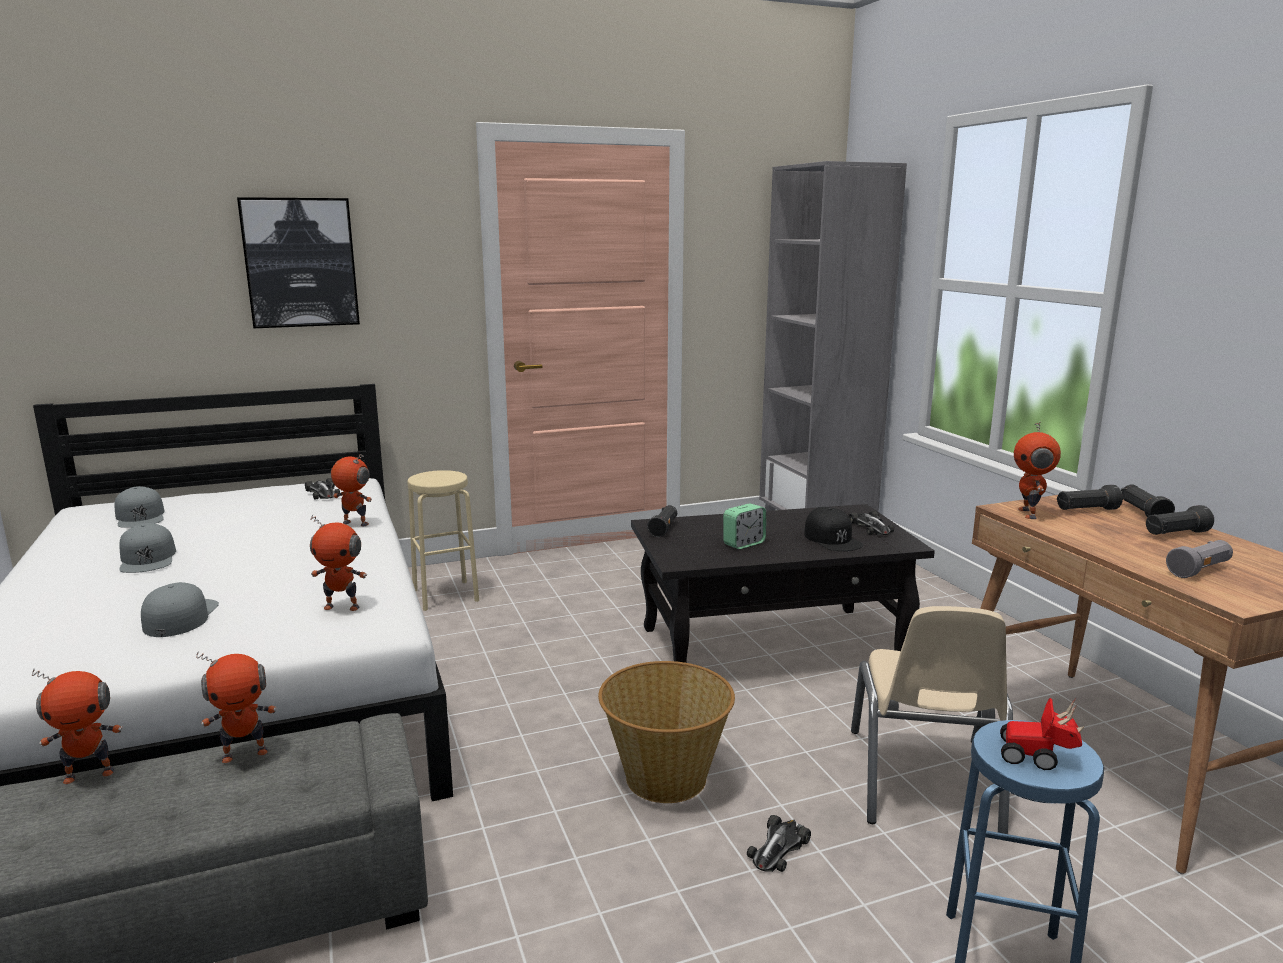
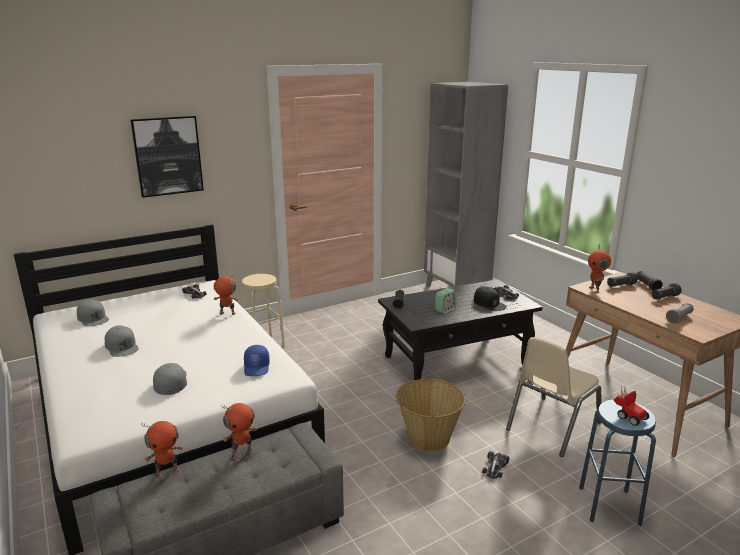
camera: 10 degrees left, 5 degrees up
toy robot [310,514,367,611] -> blue cap [244,345,270,376]
beige chair [851,606,1013,834] -> beige chair turned 45 degrees clockwise [506,337,601,457]
toy car [1000,698,1085,770] -> toy car turned 135 degrees counterclockwise [613,385,649,426]

